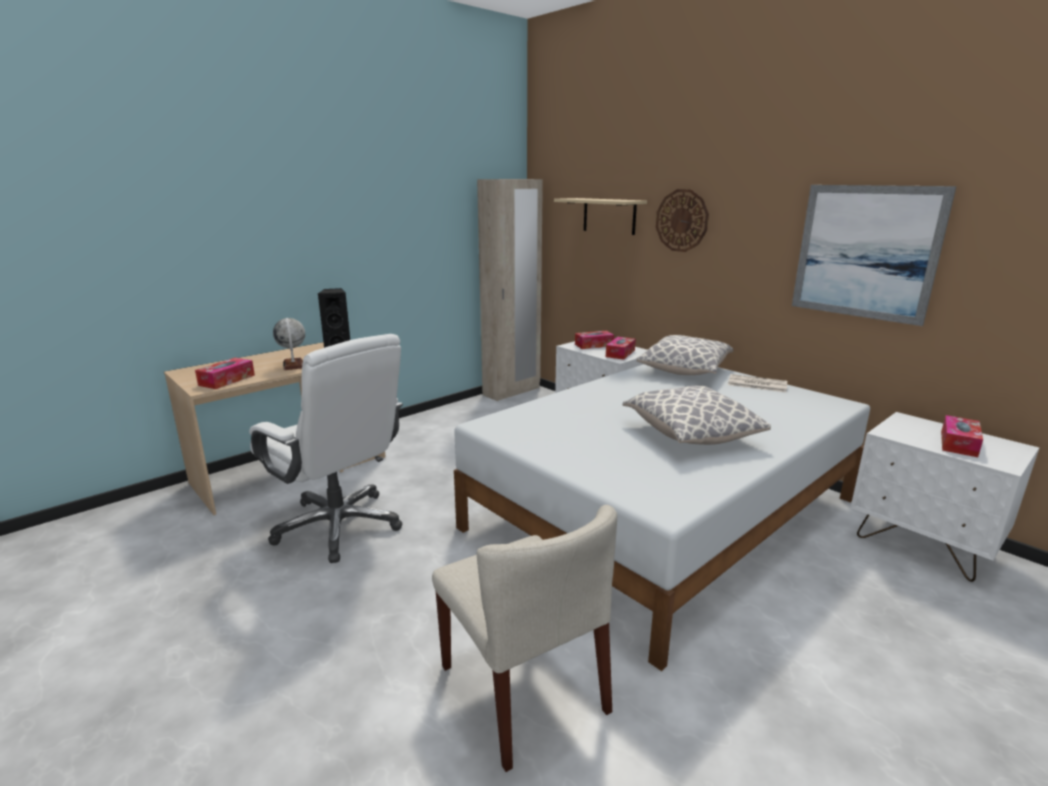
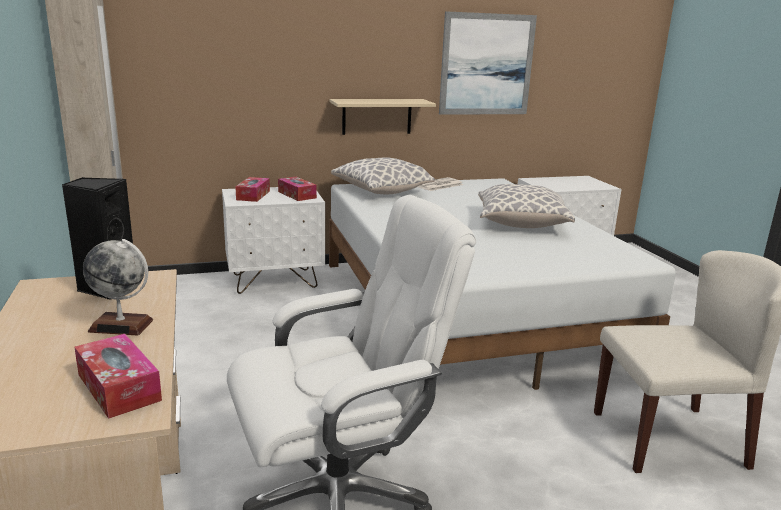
camera: 65 degrees left, 0 degrees up
beige shelf [554,198,647,235] -> beige shelf moved to [330,99,436,135]
wall clock [656,189,709,252] -> none
tissue box [941,415,983,457] -> none

